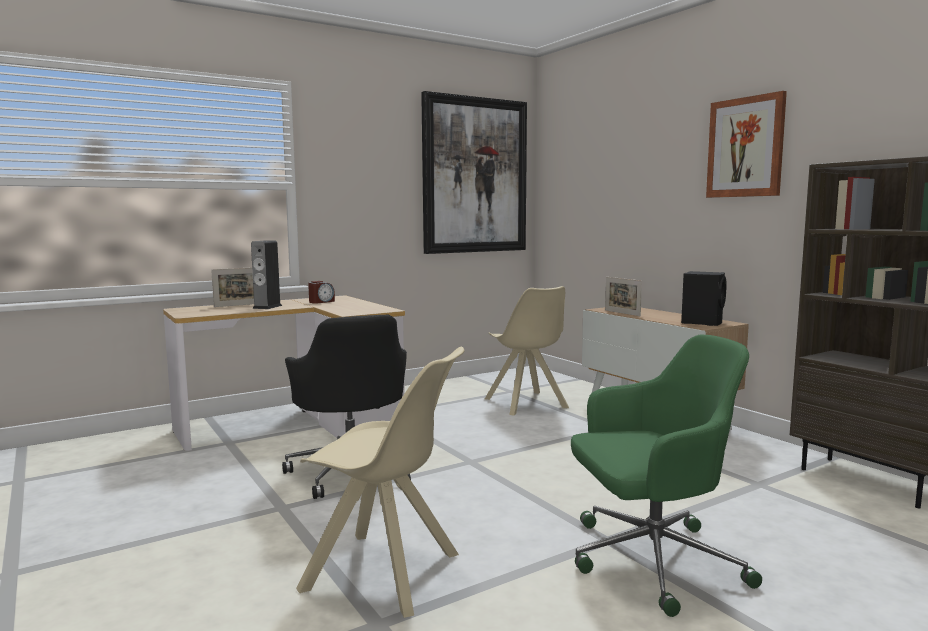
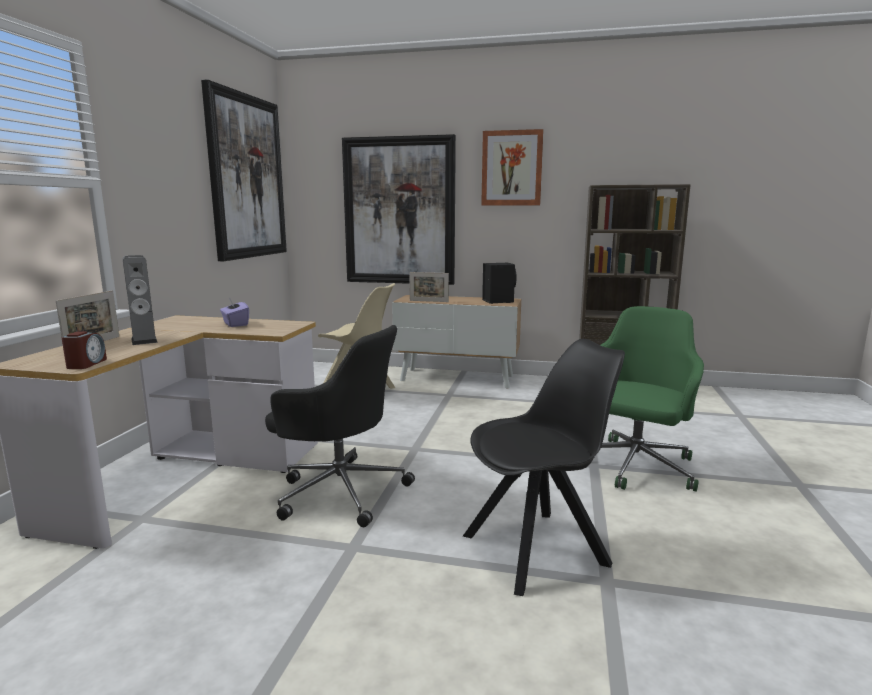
camera: 45 degrees left, 5 degrees up
beige chair [296,347,464,618] -> black chair [463,339,625,596]
alarm clock [308,281,335,304] -> alarm clock moved to [61,331,107,369]
none -> purple tissue box [220,298,249,327]
none -> picture [342,134,456,285]

